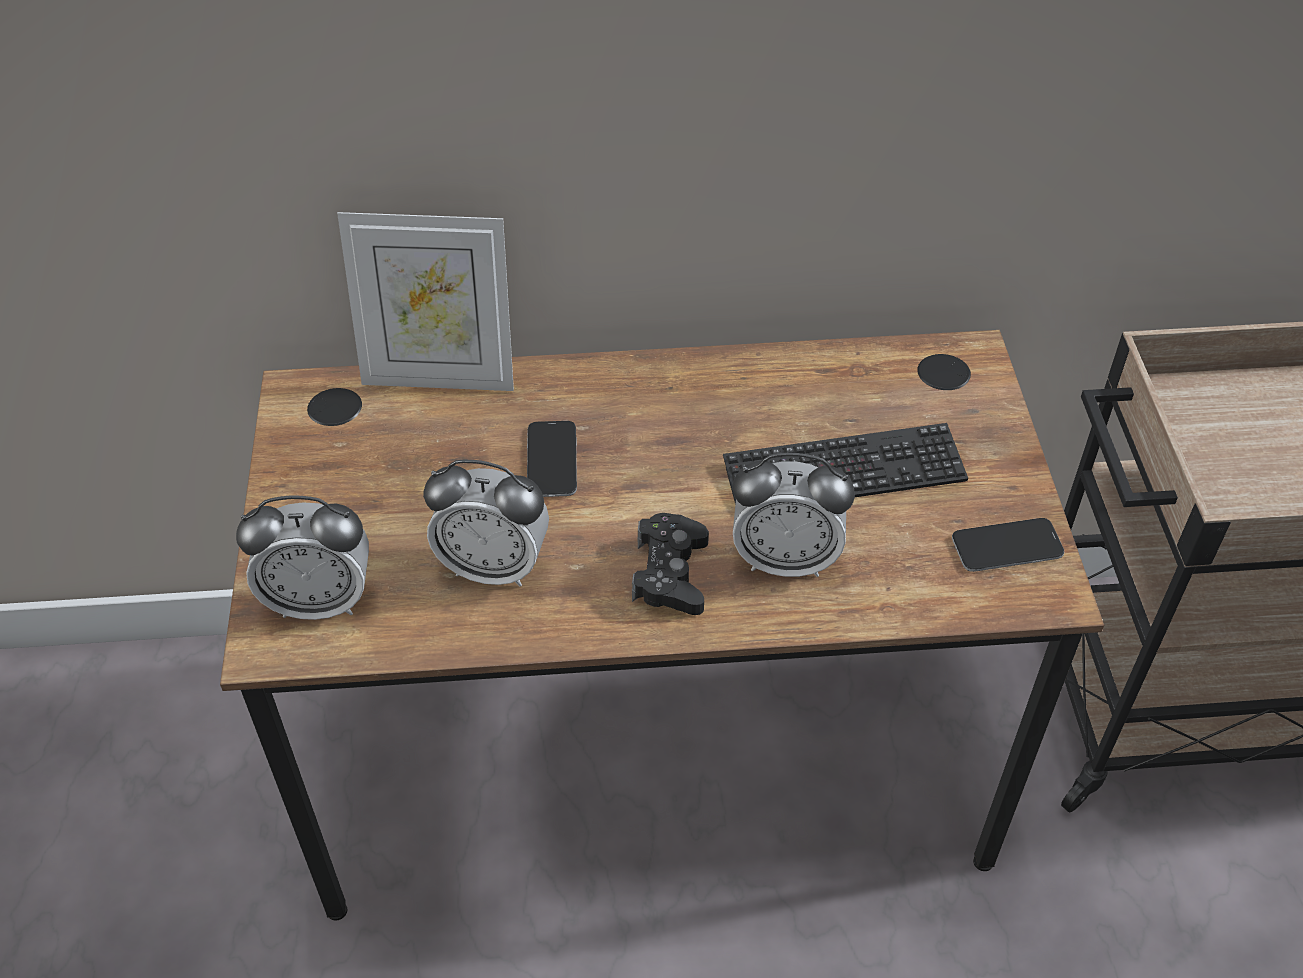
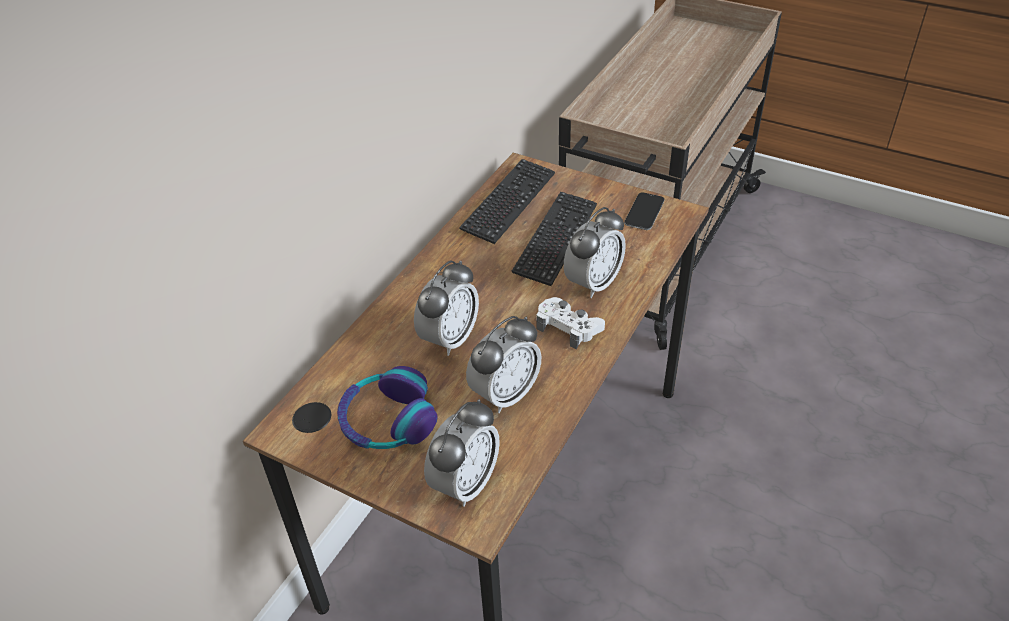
camera: 55 degrees left, 5 degrees down
picture frame [337,212,514,391] -> none
phone [527,421,577,497] -> alarm clock [414,260,479,356]
black game controller [632,513,709,615] -> white game controller [536,297,605,350]
none -> headphones [337,366,438,449]
none -> keyboard [459,159,555,244]

